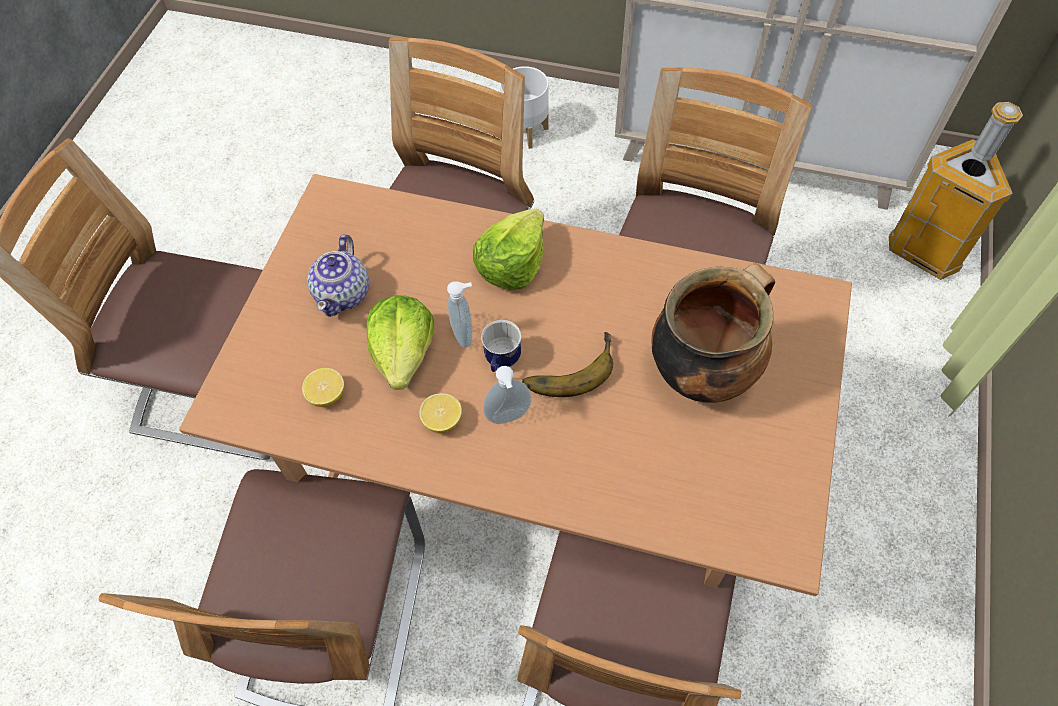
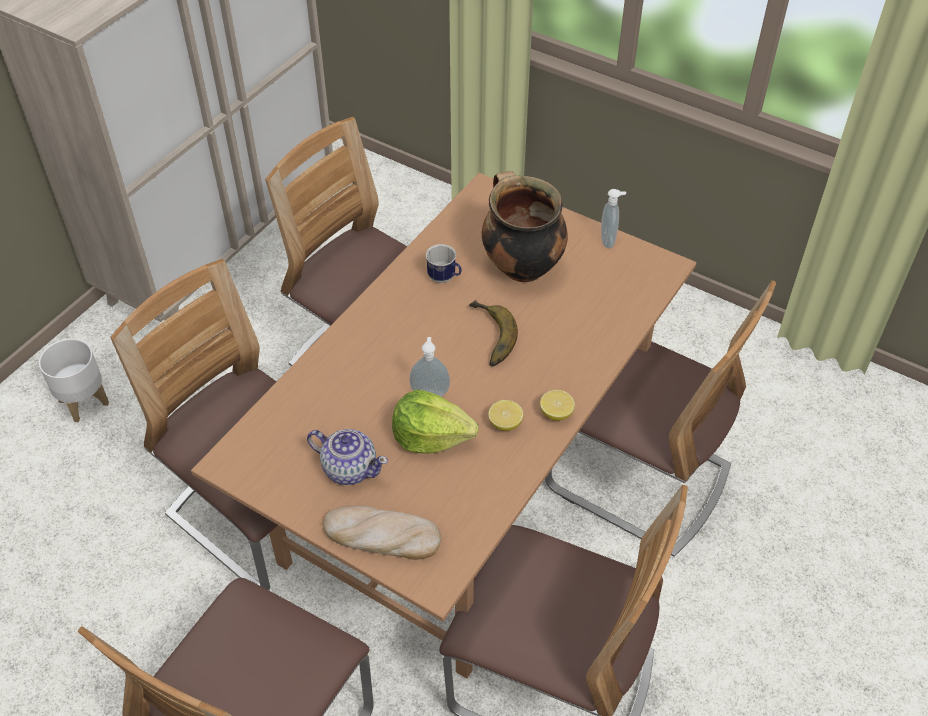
camera: 75 degrees left, 10 degrees down
lemon [302,368,344,407] -> lemon moved to [540,390,575,421]
lettuce [473,208,544,290] -> none
mug [481,320,522,372] -> mug moved to [426,244,462,283]
soap dispenser [483,366,531,424] -> soap dispenser moved to [601,189,626,248]
trash can [889,102,1023,280] -> none
none -> bread [323,505,441,560]

